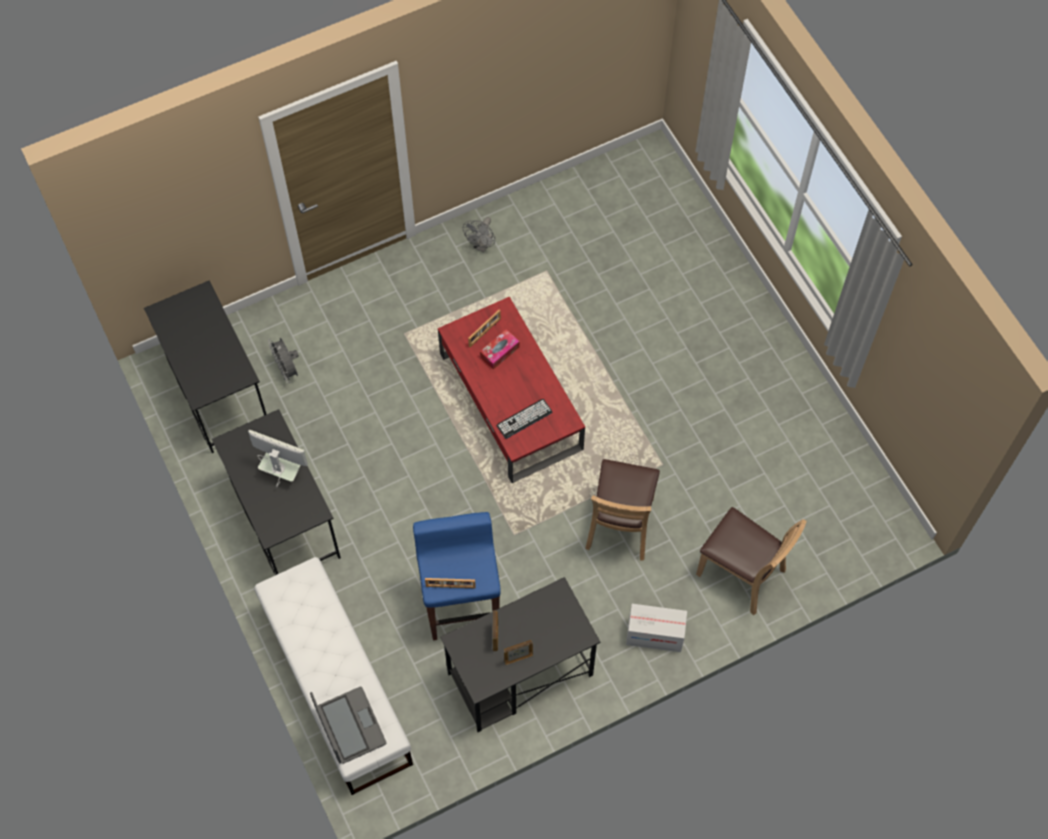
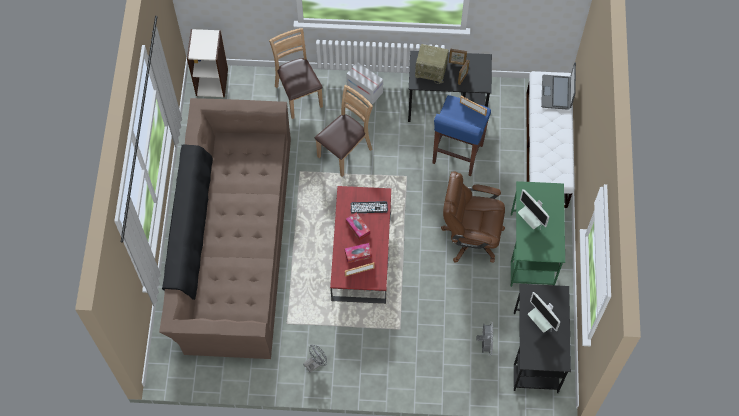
camera: 150 degrees left, 0 degrees up
black desk [212,409,341,575] -> green desk [511,181,565,287]
none -> brown sofa [159,98,291,359]
none -> bookcase [187,29,228,97]
none -> tissue box [346,212,370,241]
none -> radio [415,44,449,84]
none -> brown office chair [441,171,505,263]
none -> monitor [528,292,560,332]

